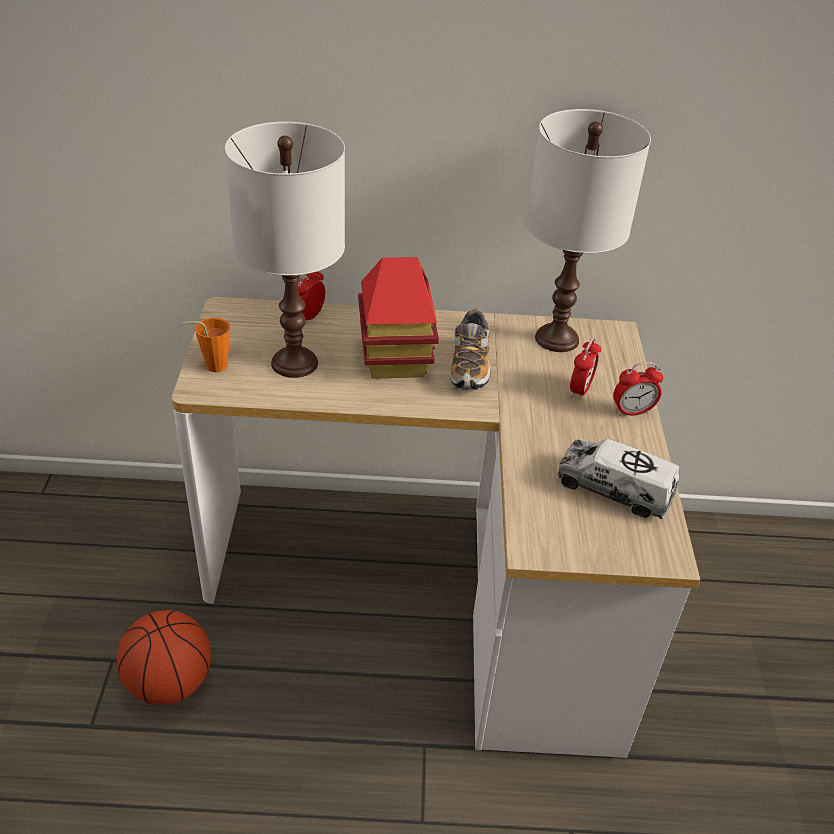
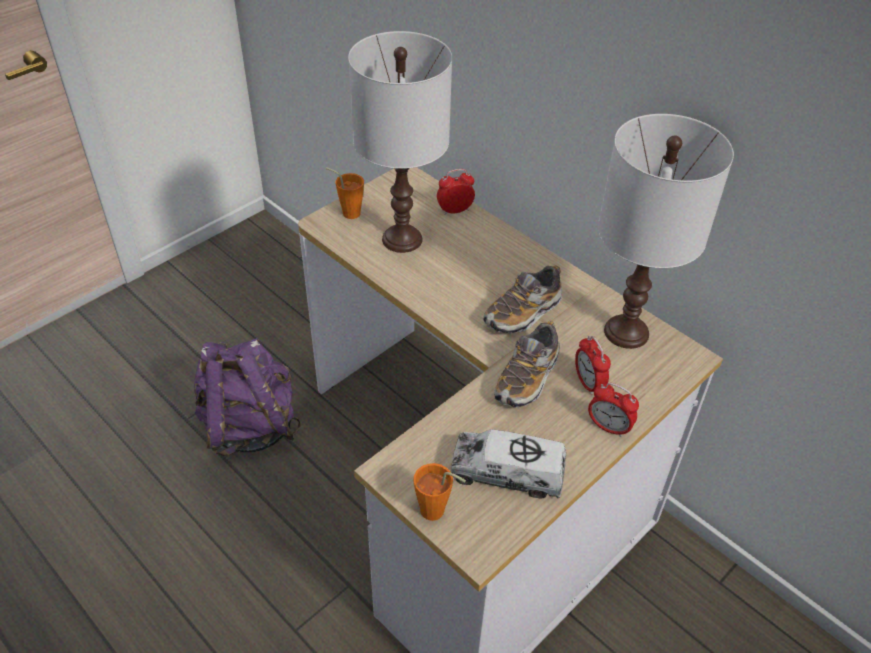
camera: 45 degrees right, 5 degrees up
basketball [117,610,211,705] -> purple backpack [194,338,301,456]
toy house [358,257,439,379] -> none
toy truck [558,439,679,519] -> toy truck turned 60 degrees counterclockwise [451,429,567,499]
alarm clock [570,337,601,400] -> alarm clock turned 90 degrees clockwise [575,335,611,395]
none -> orange cup [413,463,466,521]
none -> shoe [494,321,559,408]

